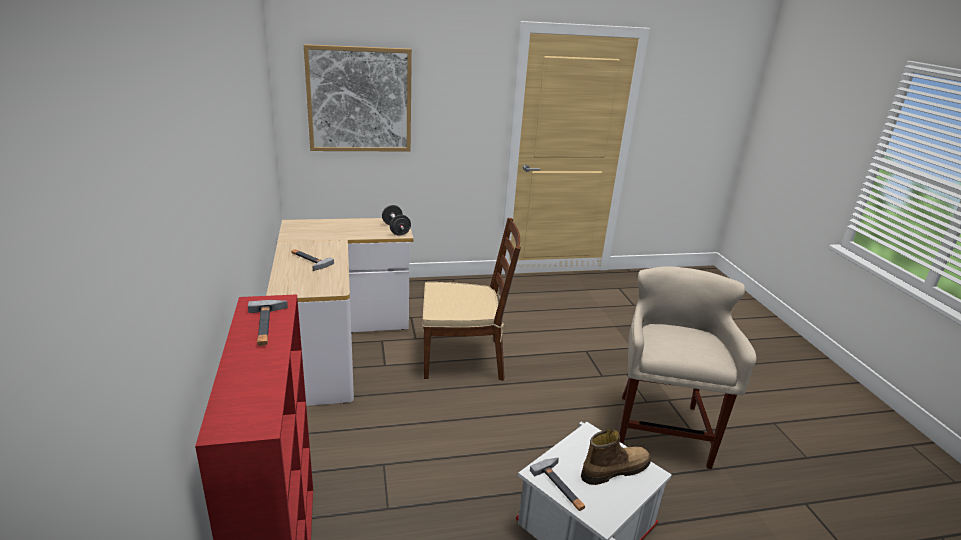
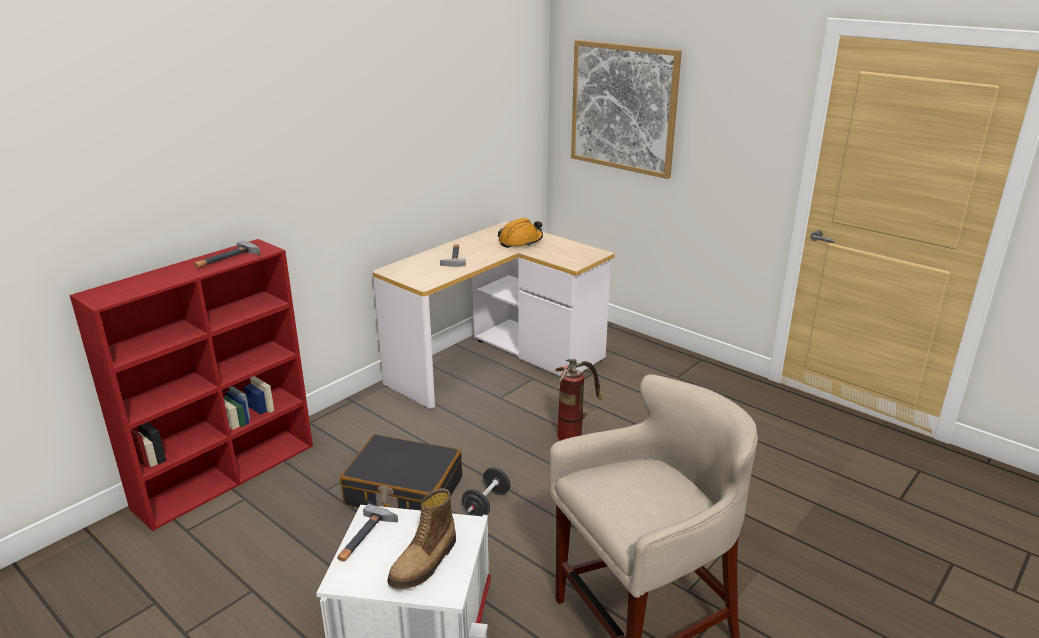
camera: 55 degrees right, 0 degrees up
black dumbbell [382,205,411,236] -> black dumbbell moved to [462,467,511,516]
brown chair [422,218,521,381] -> fire extinguisher [555,358,603,441]
boot [581,429,651,485] -> boot turned 90 degrees clockwise [387,488,456,589]
none -> black suitcase [340,434,462,510]
none -> orange hard hat [498,218,543,248]

